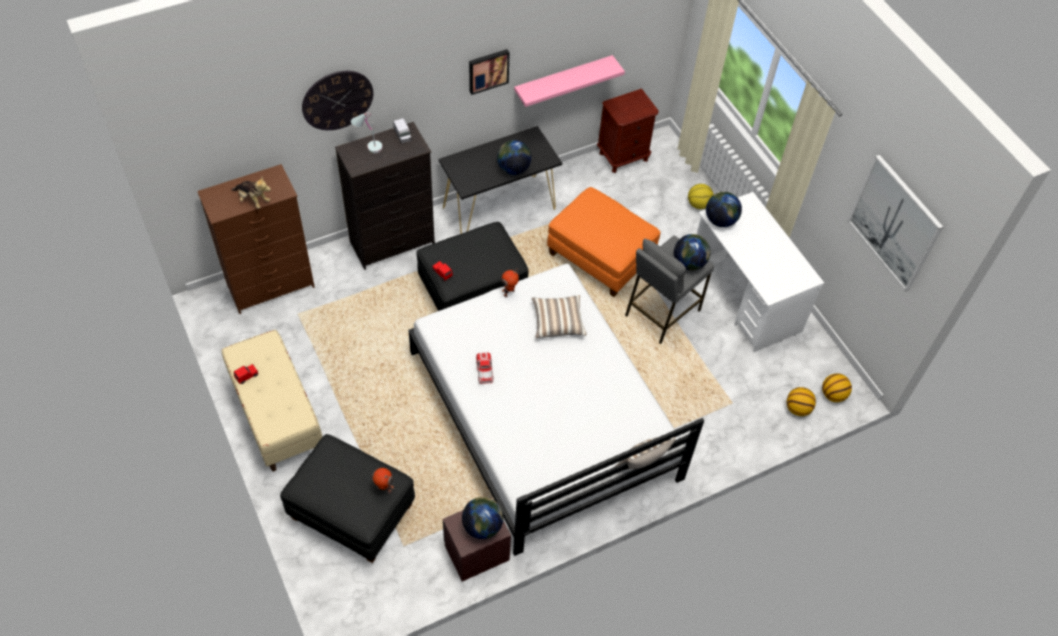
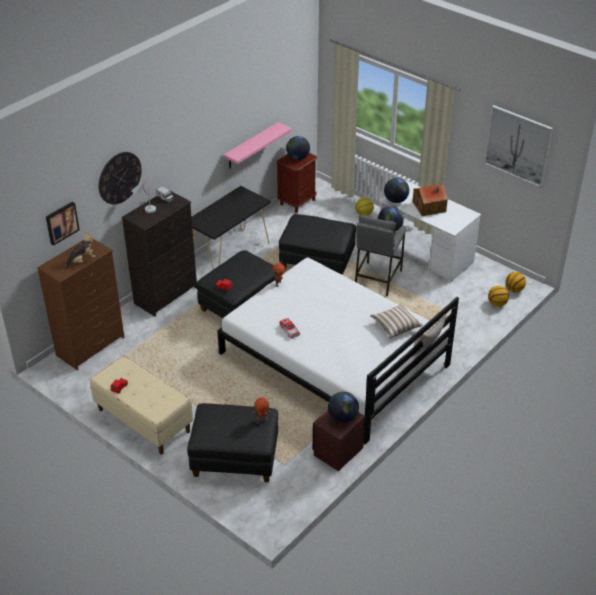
camera: 20 degrees left, 15 degrees down
plush toy [231,176,271,209] -> plush toy turned 45 degrees counterclockwise [64,232,96,269]
picture [469,49,510,95] -> picture moved to [46,202,79,246]
globe [497,140,531,175] -> globe moved to [286,136,310,160]
pillow [532,295,587,338] -> pillow moved to [370,304,423,338]
orange ottoman [547,187,661,297] -> black ottoman [279,214,356,275]
none -> toy house [413,185,448,216]

